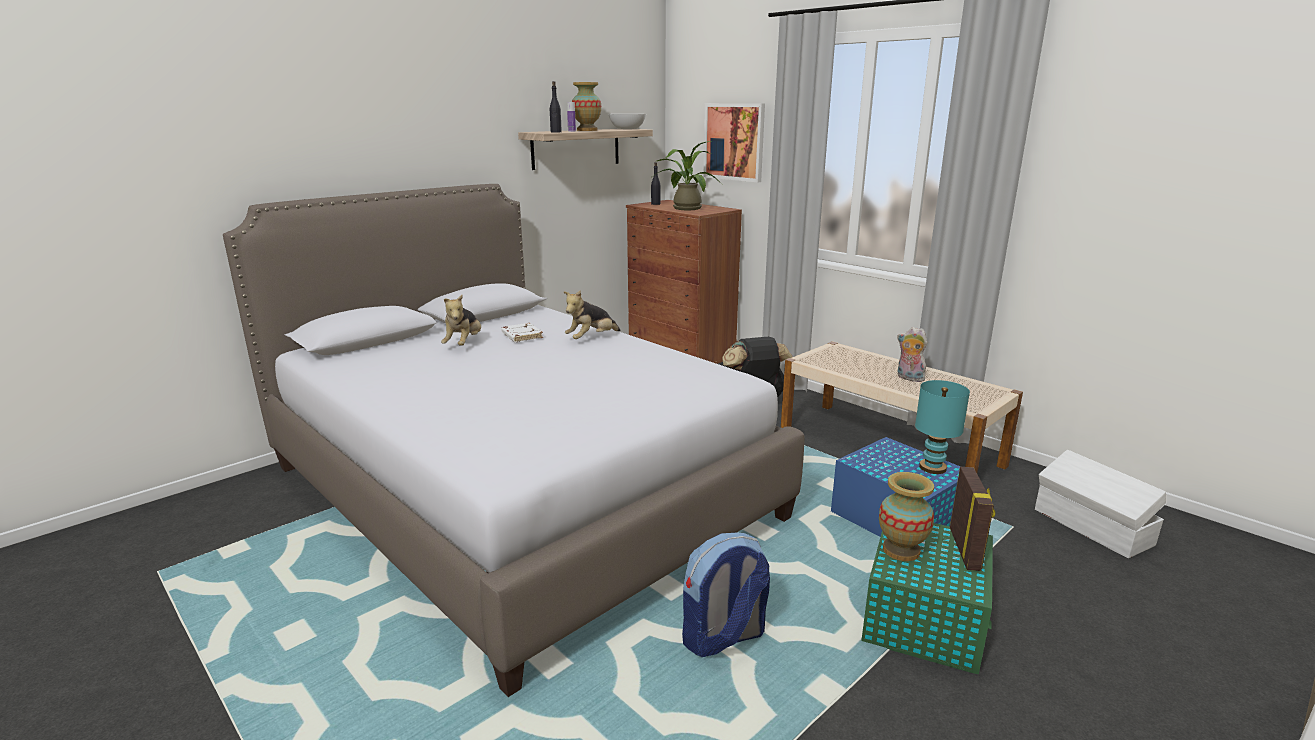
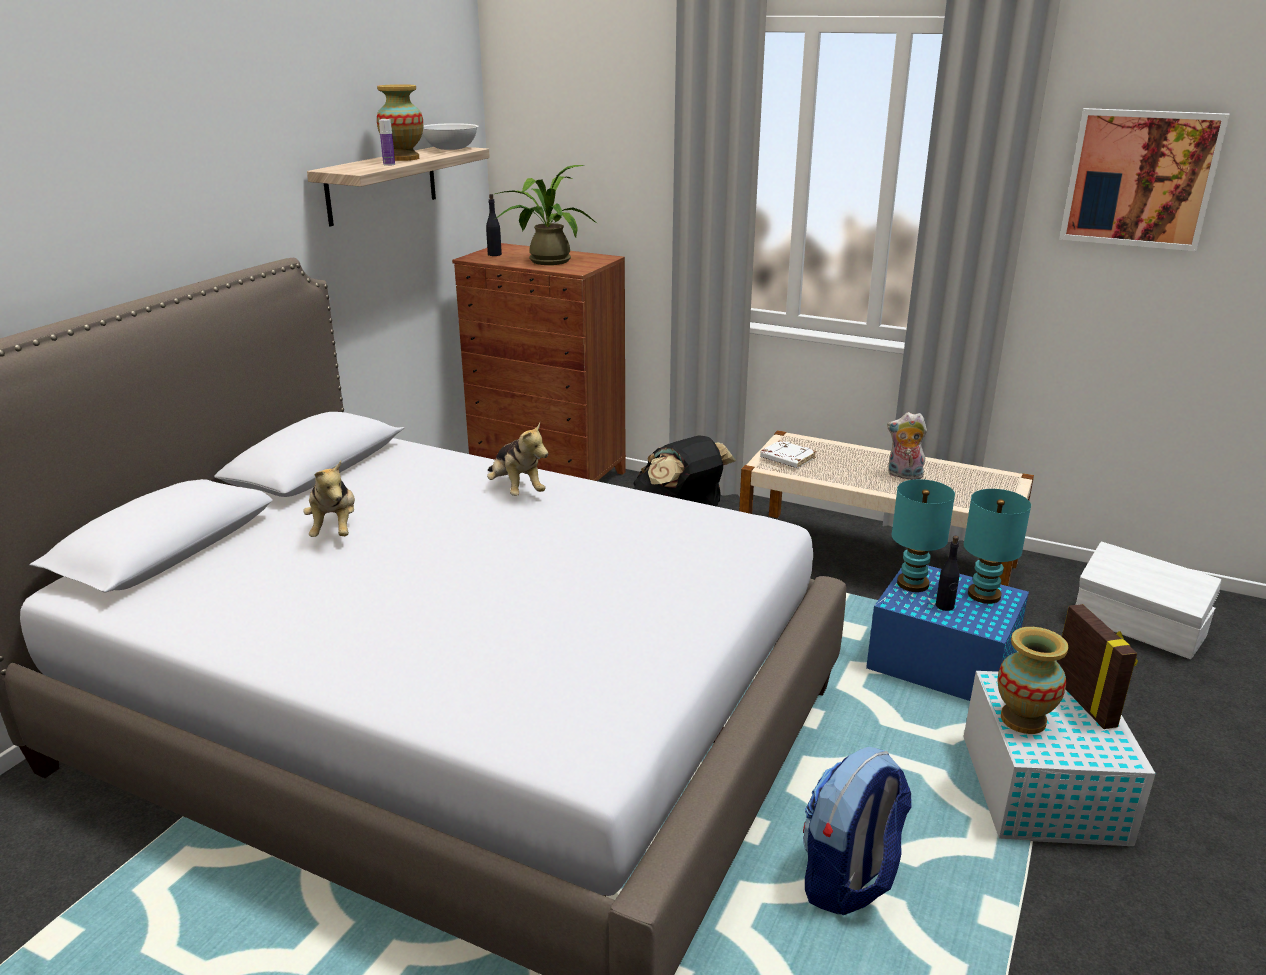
camera: 20 degrees left, 5 degrees up
white book [501,323,543,342] -> white book moved to [760,440,816,468]
black bottle [550,81,562,133] -> black bottle moved to [936,536,960,611]
plush toy [564,290,620,339] -> plush toy turned 60 degrees counterclockwise [487,422,548,496]
picture [703,103,765,183] -> picture moved to [1059,108,1230,251]
green storage box [861,523,993,674] -> white storage box [963,671,1156,846]
none -> turquoise table lamp [891,479,955,592]

